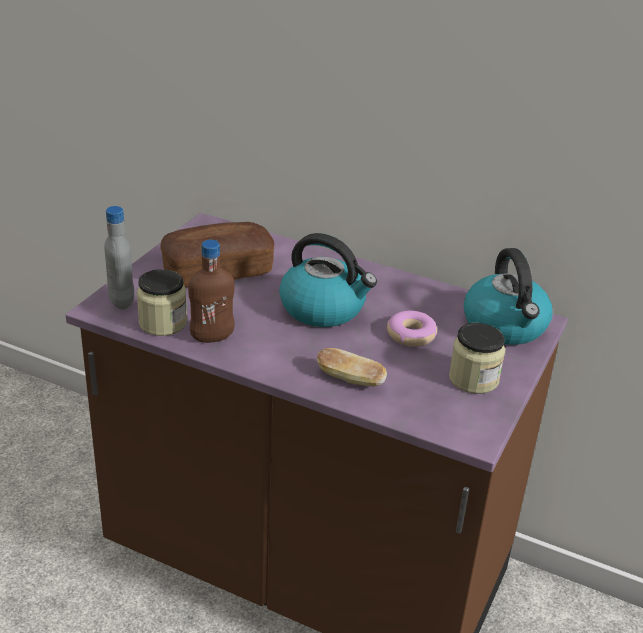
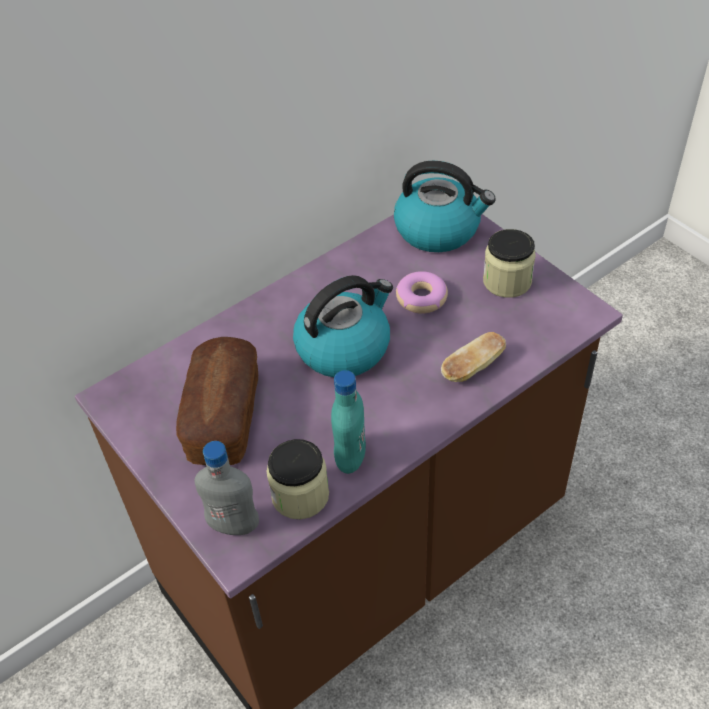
camera: 60 degrees left, 15 degrees up
brown bottle [188,240,235,343] -> turquoise bottle [331,370,366,474]

